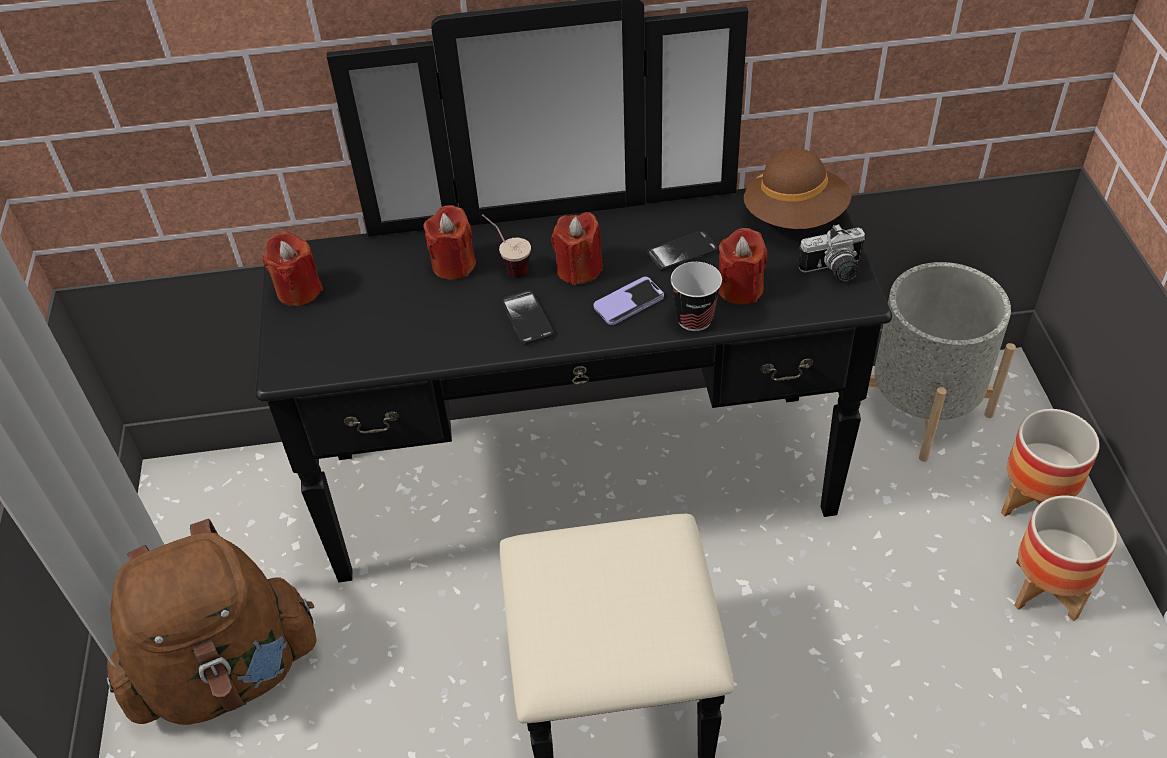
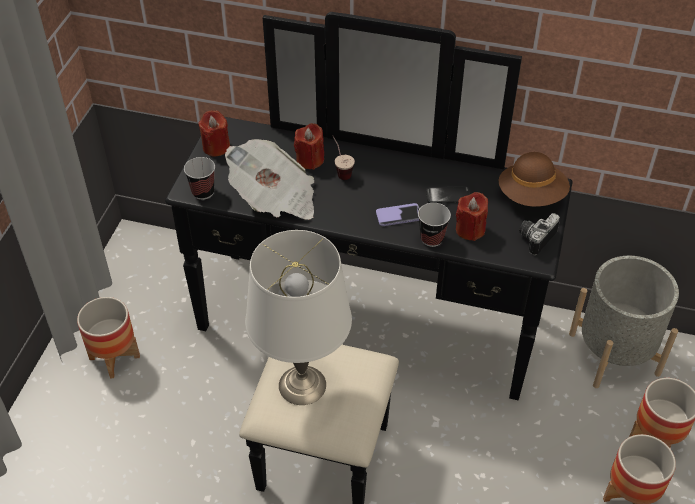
camera: 20 degrees right, 0 degrees up
brown backpack [107,519,317,725] -> planter [77,297,140,378]
phone [502,291,553,345] -> none
red candle [551,212,603,285] -> none
camera [797,224,865,281] -> camera turned 120 degrees clockwise [519,213,560,255]
none -> cup [184,157,215,200]
none -> newspaper [225,139,314,220]
none -> white table lamp [245,230,352,405]

